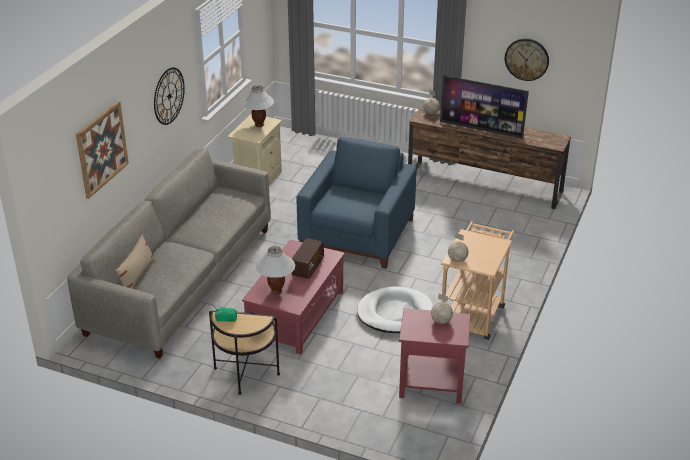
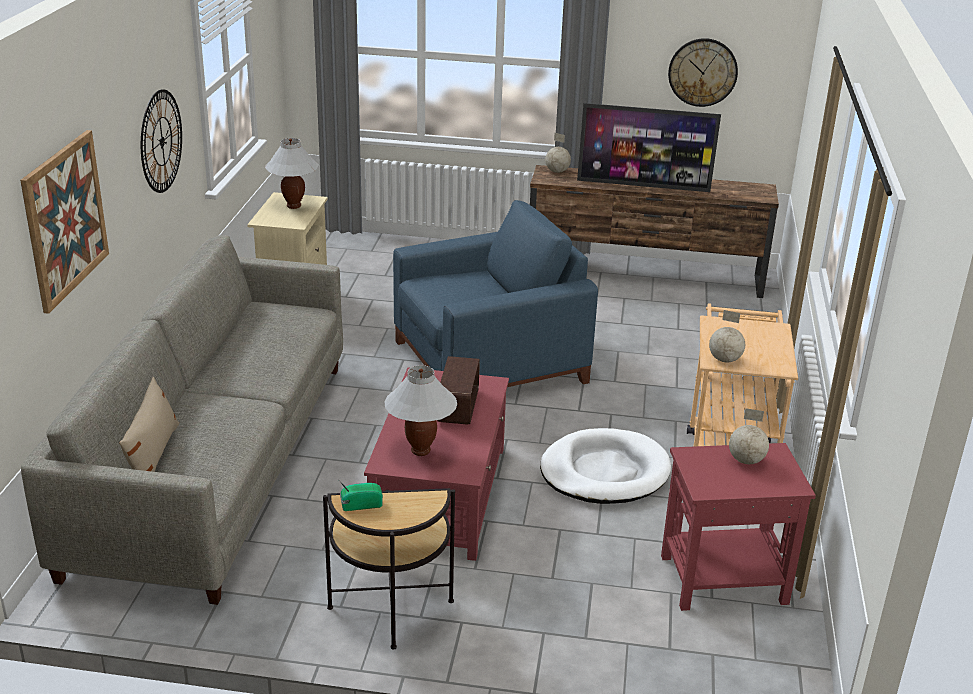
camera: 15 degrees left, 5 degrees down
blue armchair [297,137,417,269] -> blue armchair turned 60 degrees clockwise [393,200,598,387]

